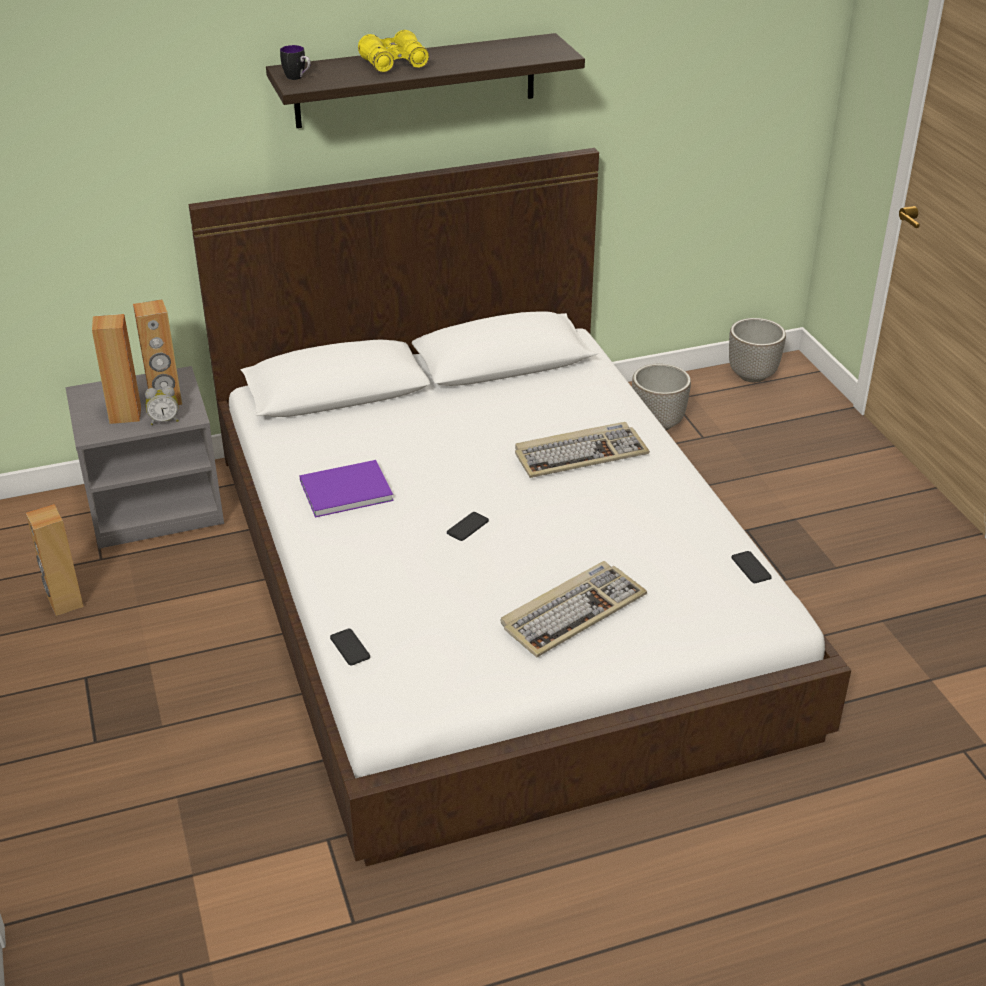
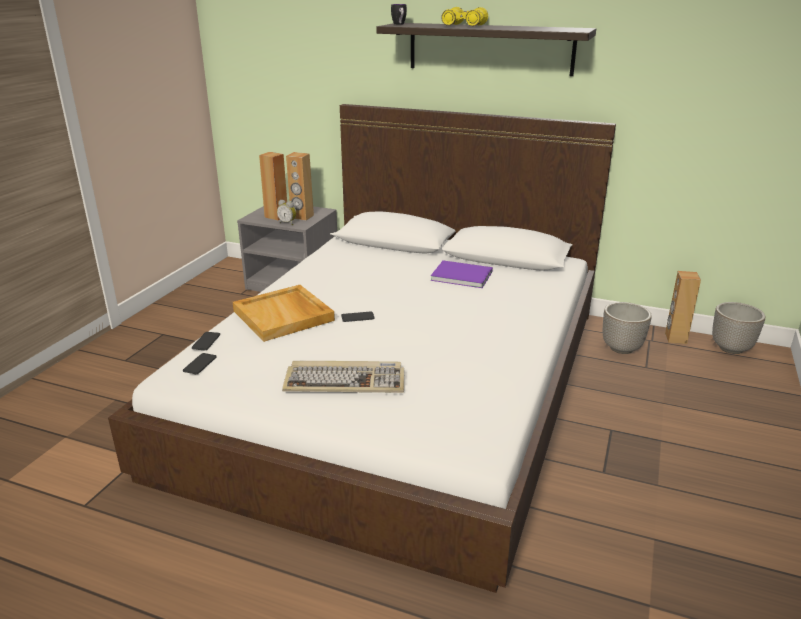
camera: 40 degrees right, 10 degrees down
brown speaker [26,504,84,616] -> brown speaker moved to [665,271,701,344]
purple book [300,460,393,517] -> purple book moved to [431,260,493,288]
keyboard [515,422,650,478] -> none
phone [731,551,772,583] -> phone moved to [183,353,217,374]
none -> beige tray [233,285,335,342]

